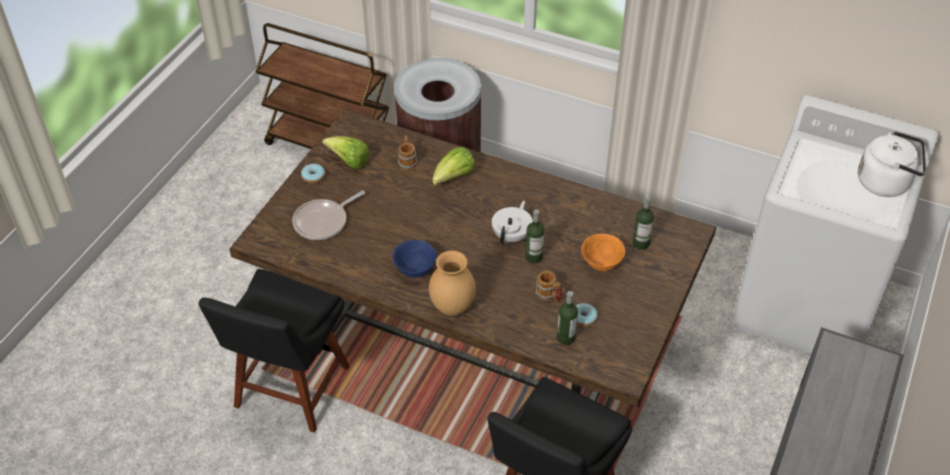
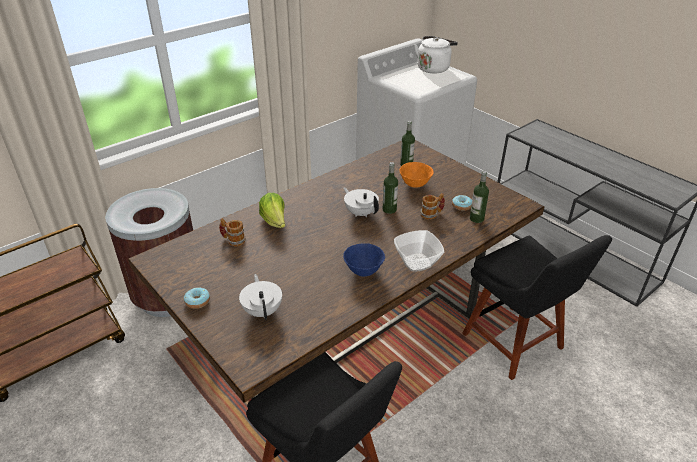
camera: 65 degrees left, 10 degrees down
frying pan [292,191,365,240] -> white teapot [239,274,282,320]
lettuce [323,136,370,169] -> none
brown vase [429,251,476,316] -> bowl [394,230,444,272]

